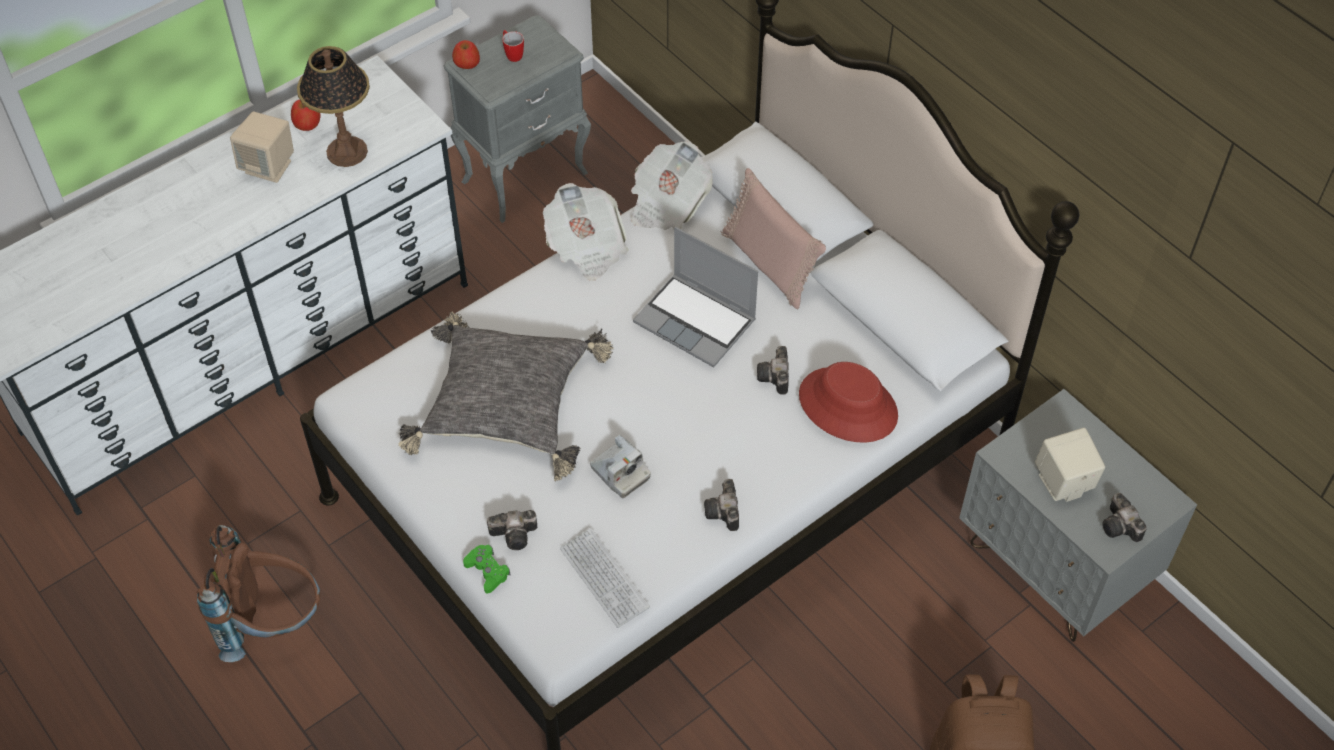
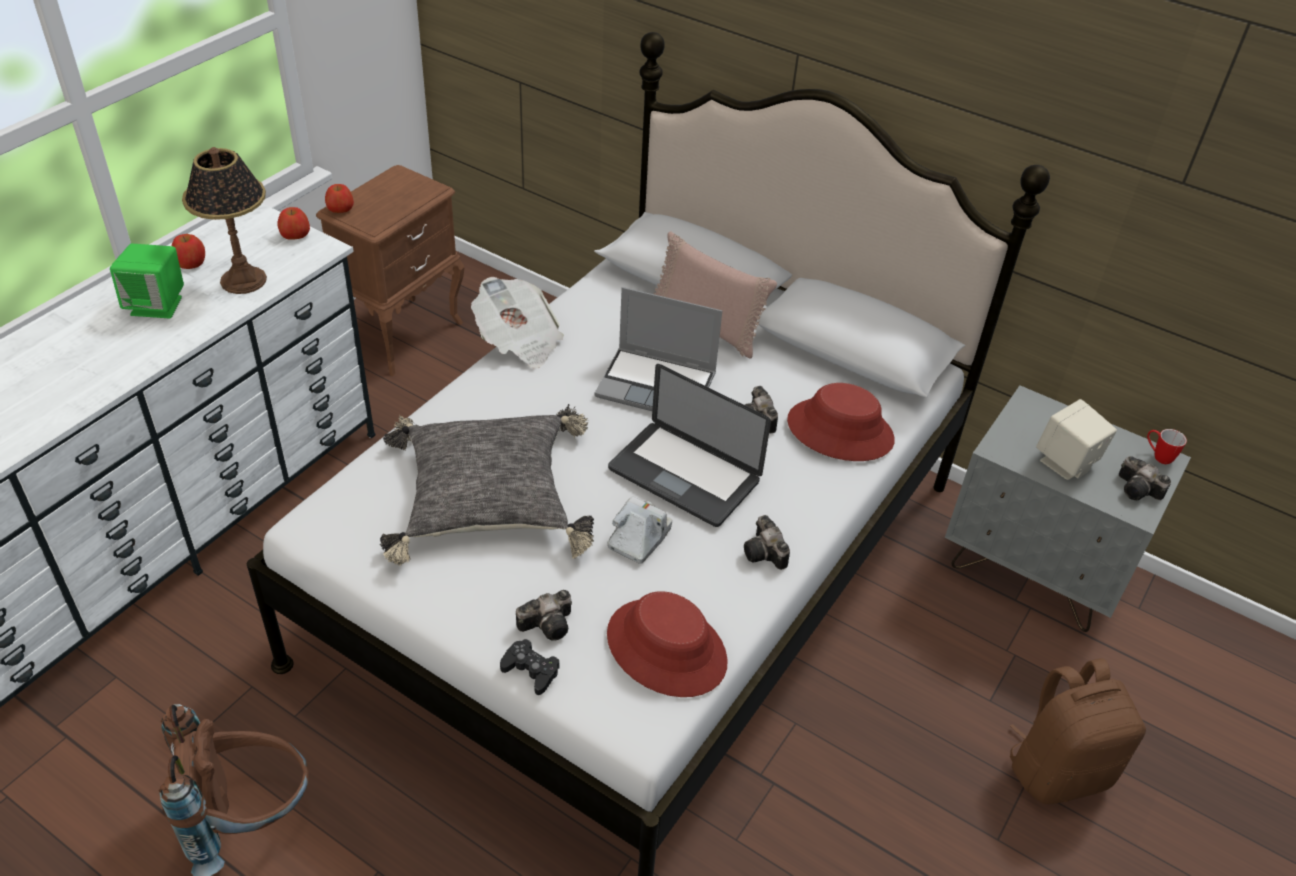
camera: 20 degrees left, 10 degrees down
beige speaker [230,112,294,183] -> green speaker [110,243,184,319]
grey nightstand [444,15,591,223] -> brown nightstand [316,165,465,377]
green game controller [463,545,511,593] -> black game controller [500,639,560,695]
mug [502,30,524,62] -> mug moved to [1147,429,1187,464]
keyboard [560,528,650,628] -> red hat [607,591,728,697]
camera [590,435,651,498] -> camera turned 90 degrees counterclockwise [608,497,672,564]
newspaper [631,141,713,230] -> none
none -> apple [277,207,310,240]
none -> laptop [608,364,771,527]

